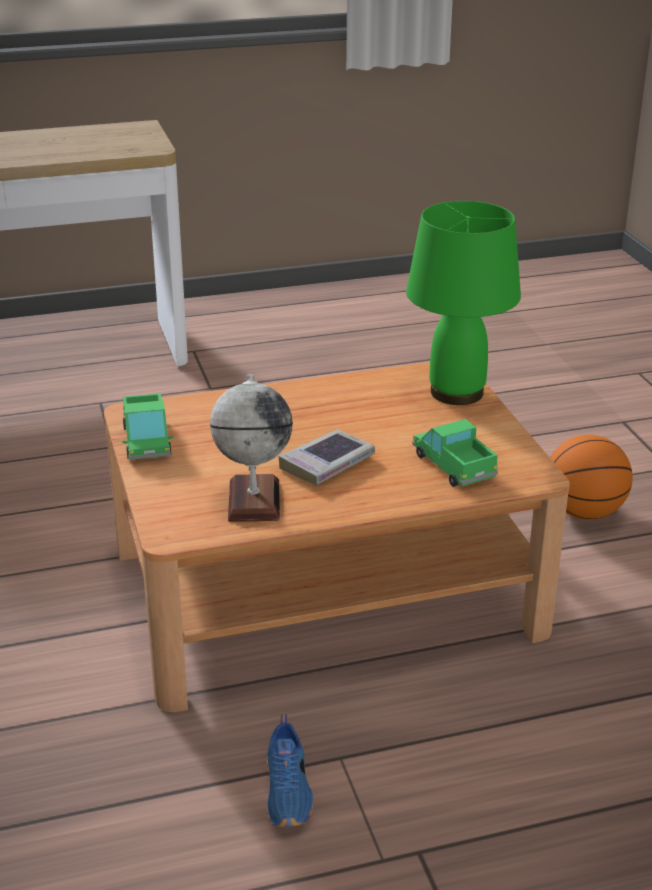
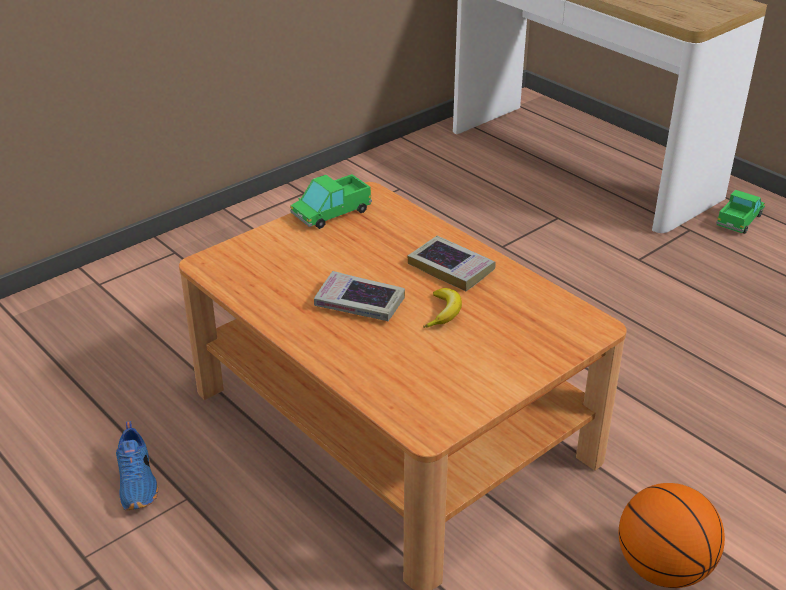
camera: 65 degrees right, 5 degrees up
globe [210,375,293,522] -> none
blue shoe [266,714,314,827] -> blue shoe turned 75 degrees counterclockwise [116,421,158,510]
green table lamp [406,201,521,405] -> none
toy truck [412,419,498,487] -> toy truck moved to [716,190,765,234]
none -> book [407,236,496,291]
none -> banana [423,288,462,328]

